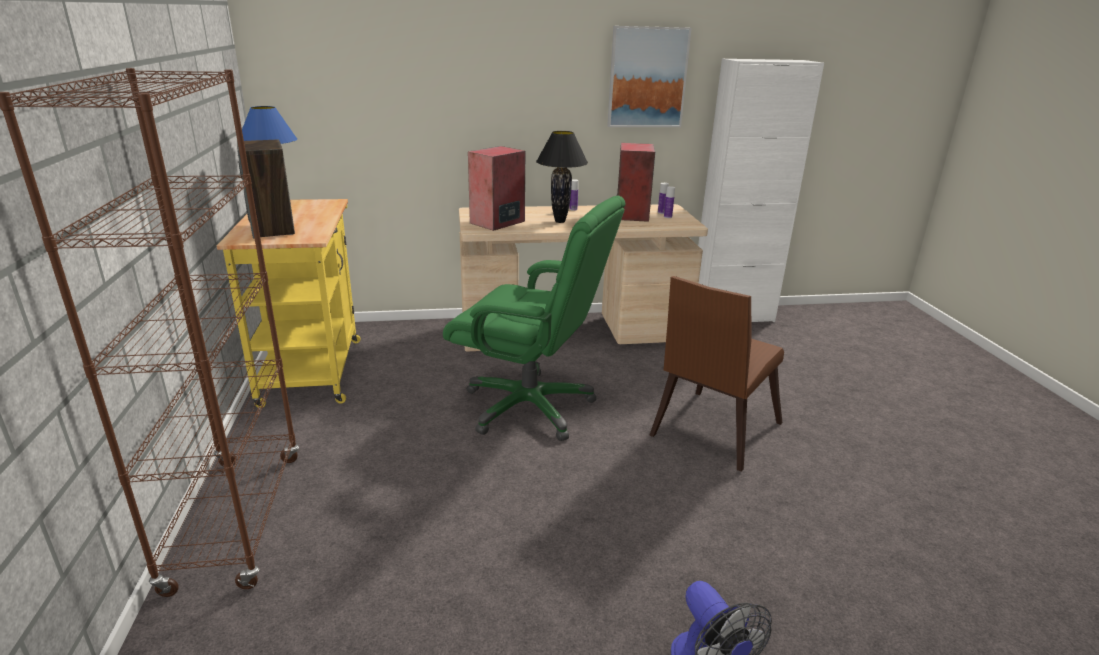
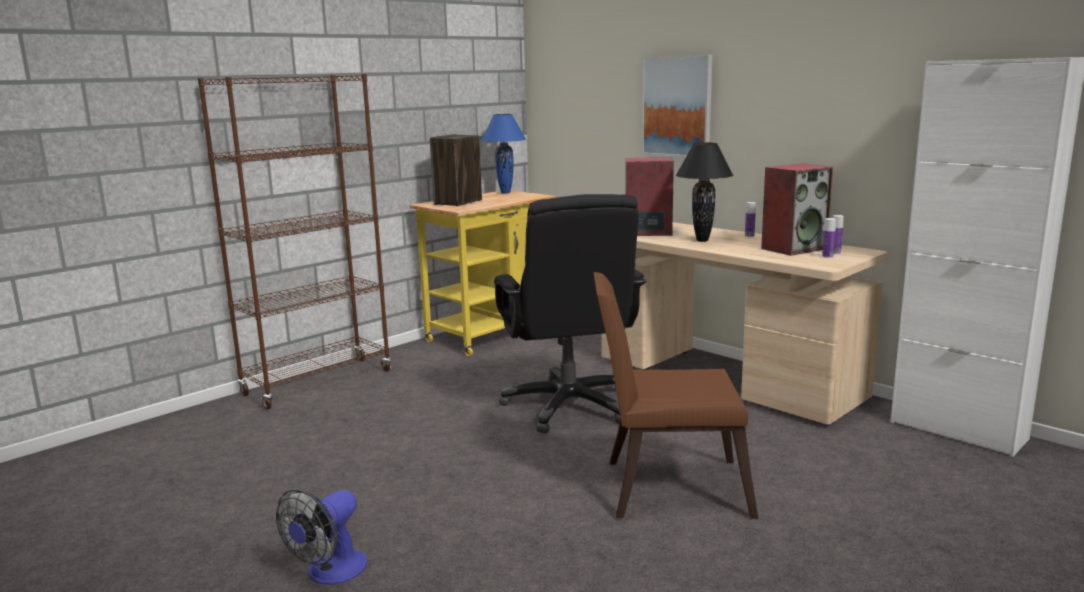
camera: 55 degrees right, 10 degrees down
green office chair [443,196,625,441] -> black office chair [494,194,646,433]
picture [607,26,692,127] -> picture moved to [642,55,712,157]

